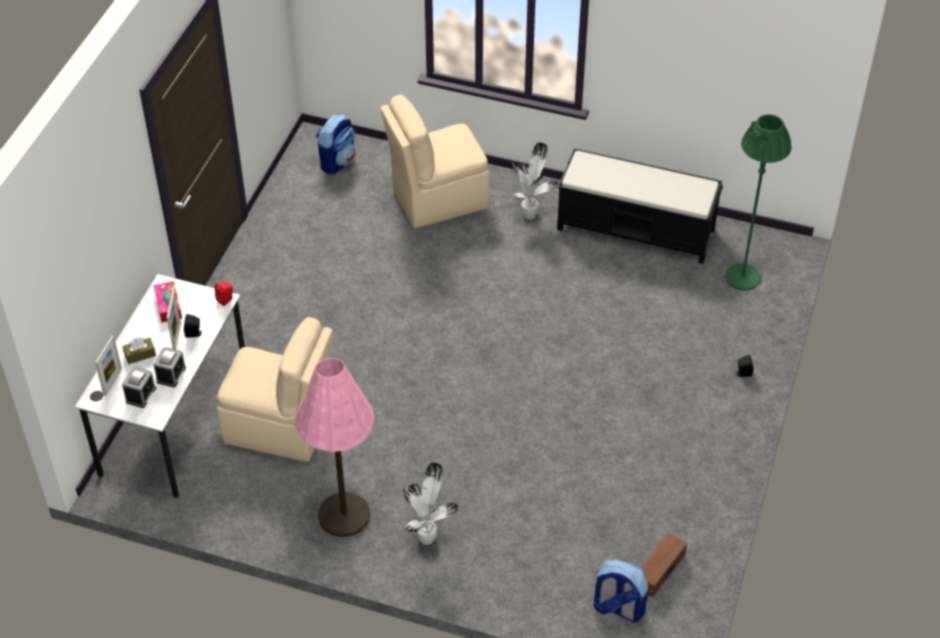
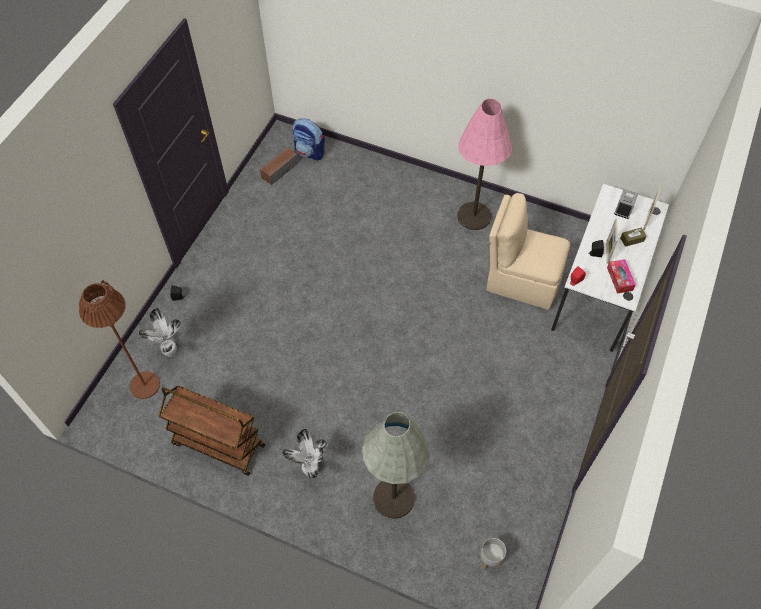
camera: 175 degrees left, 10 degrees up
alarm clock [153,347,186,388] -> none
backpack [316,114,356,174] -> grey planter [480,538,506,569]
beige chair [380,95,490,228] -> grey floor lamp [362,412,430,519]
potted plant [402,463,458,545] -> potted plant moved to [139,308,181,357]
black bench [557,148,723,264] -> brown cart [158,386,265,476]
green floor lamp [725,114,791,290] -> brown floor lamp [79,280,160,399]

